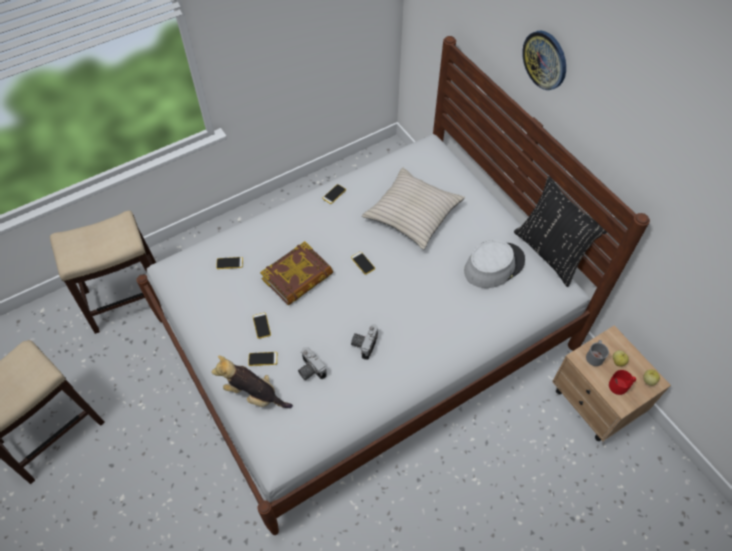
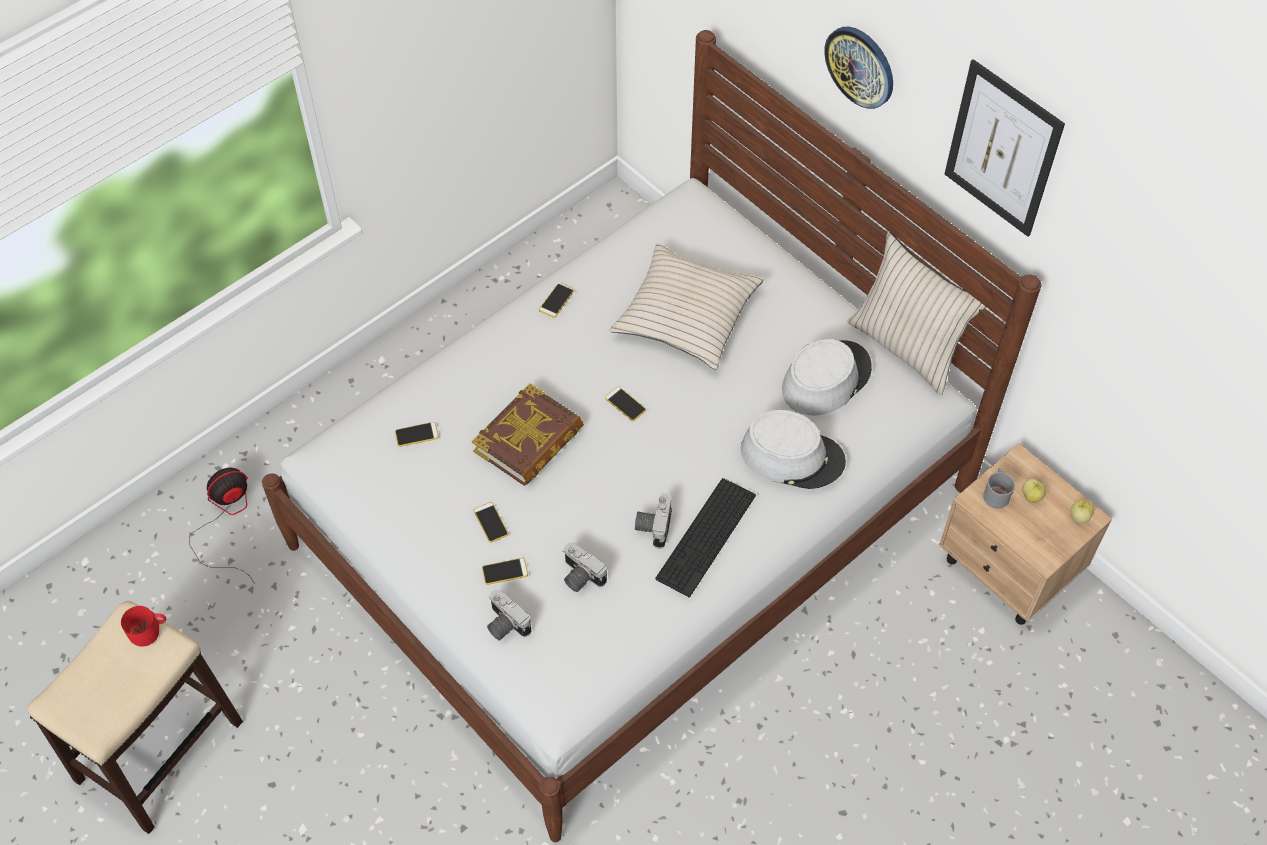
camera: 10 degrees left, 0 degrees up
stool [50,210,156,334] -> fan [189,468,255,584]
plush toy [211,355,293,408] -> camera [487,589,531,641]
black pillow [514,176,607,287] -> beige pillow [847,232,986,395]
red mug [609,370,636,395] -> red mug moved to [121,606,166,647]
none -> keyboard [655,478,756,597]
none -> grey hat [741,410,846,489]
none -> picture [945,59,1065,237]

